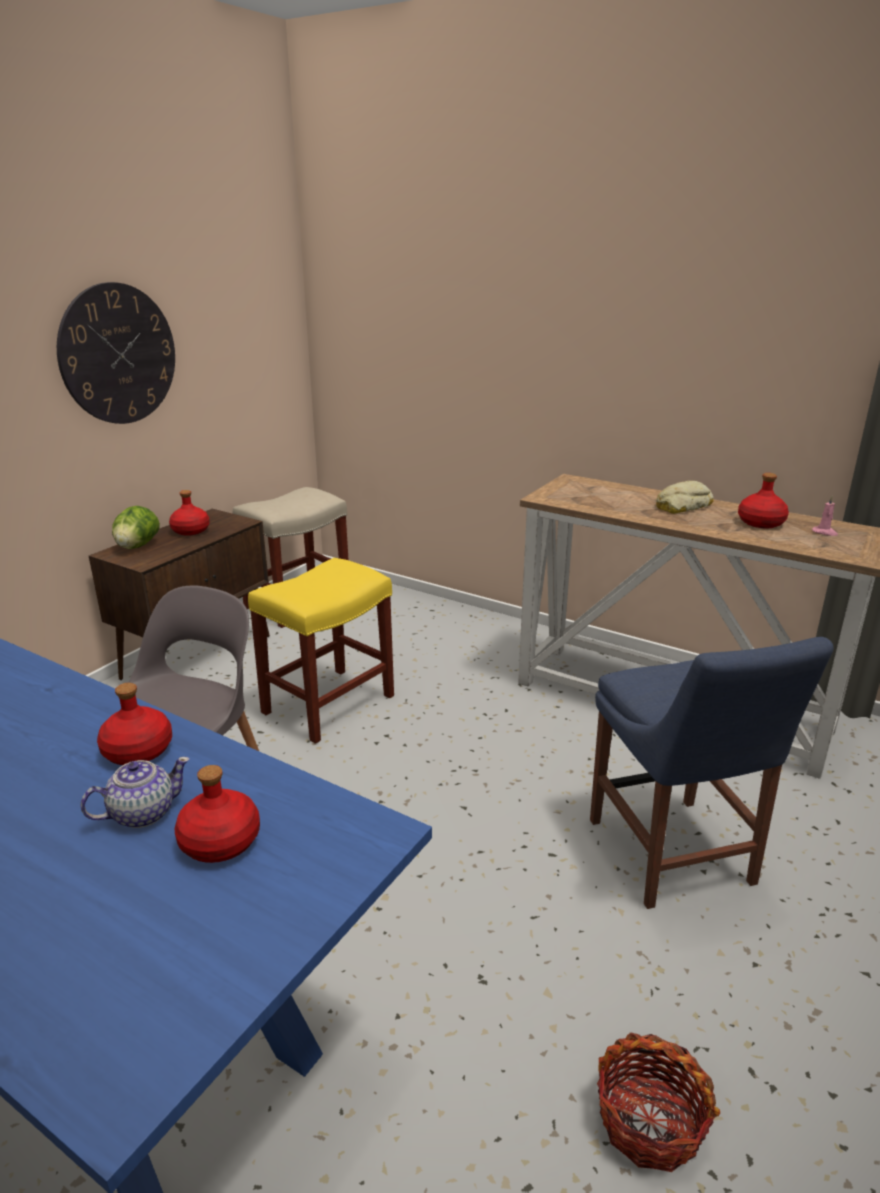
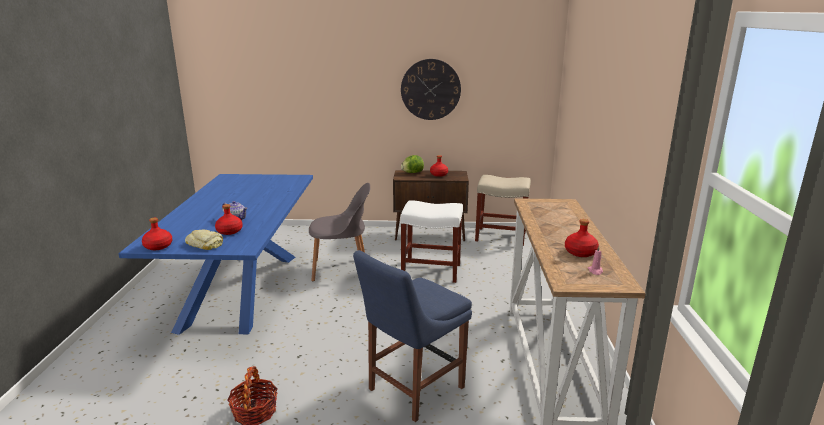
camera: 60 degrees right, 5 degrees down
red bottle [97,683,172,765] -> red bottle moved to [142,218,173,250]
yellow stool [248,558,394,744] -> white stool [400,200,463,283]
bread [656,481,714,514] -> bread moved to [185,230,223,250]

